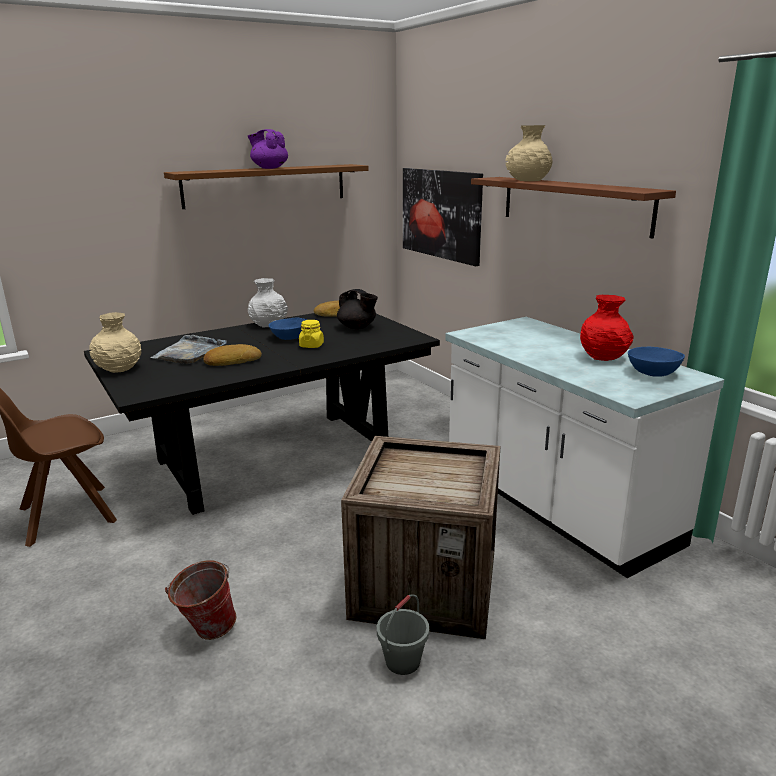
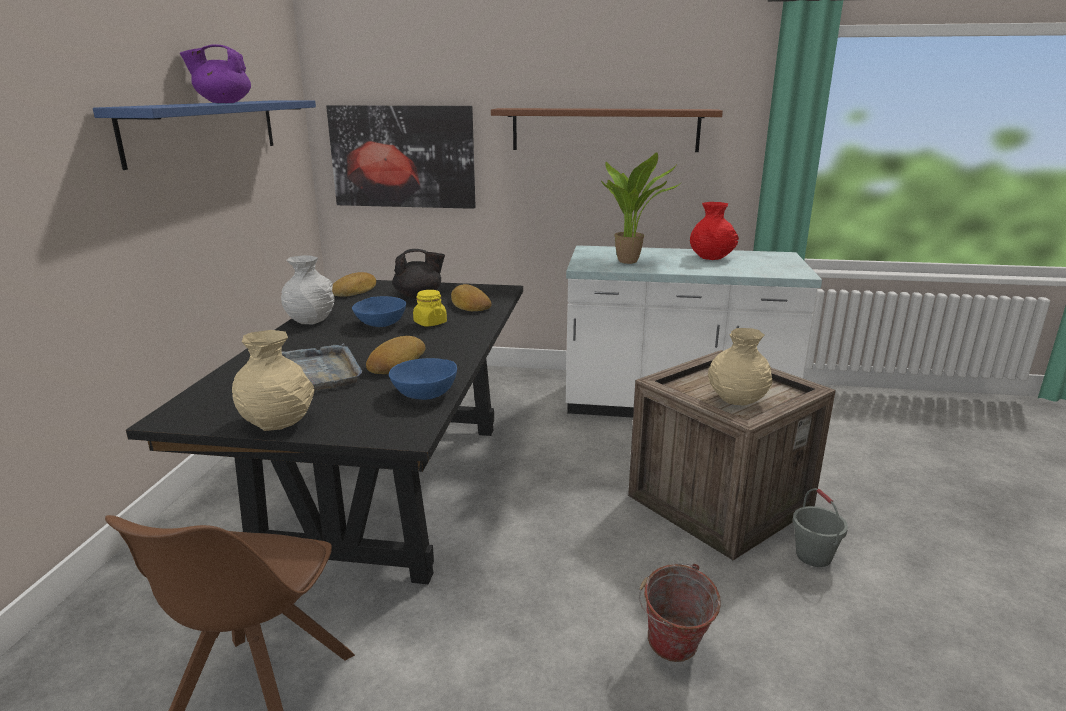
camera: 50 degrees left, 0 degrees up
brown shelf [164,164,369,209] -> blue shelf [93,100,316,170]
beige vase [505,125,552,181] -> beige vase moved to [708,328,772,406]
blue bowl [628,347,685,377] -> blue bowl moved to [389,358,457,400]
none -> bread [451,284,492,311]
none -> potted plant [601,152,681,264]

